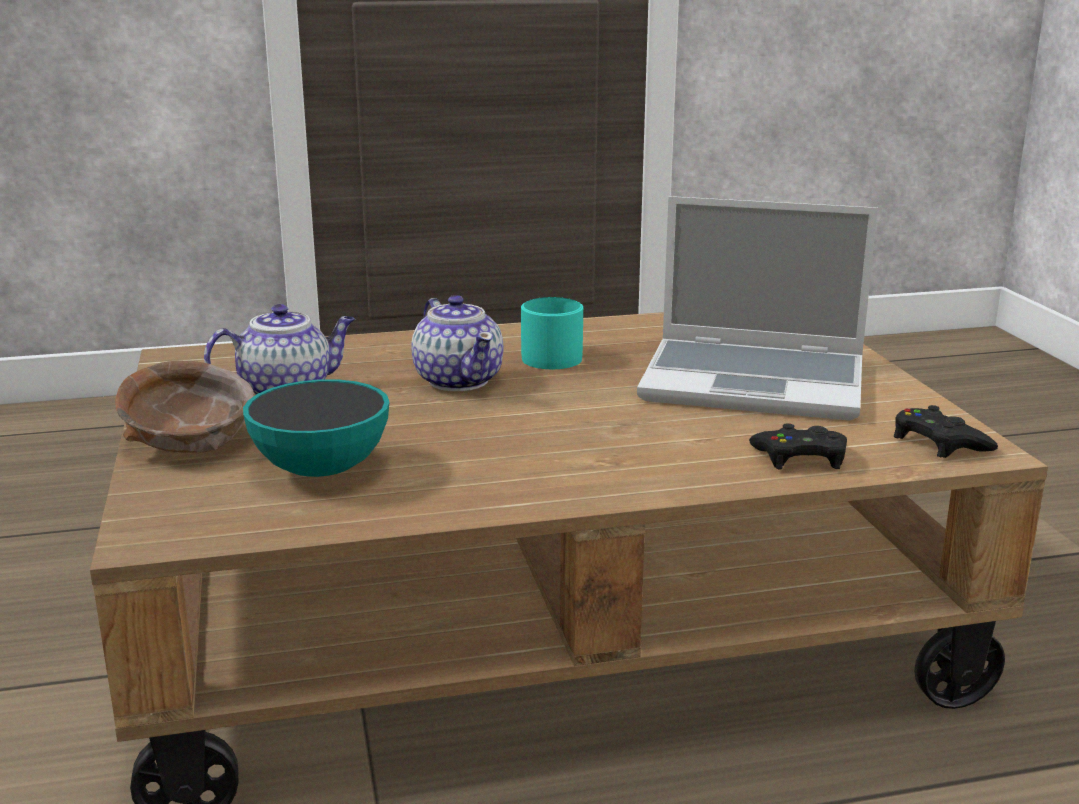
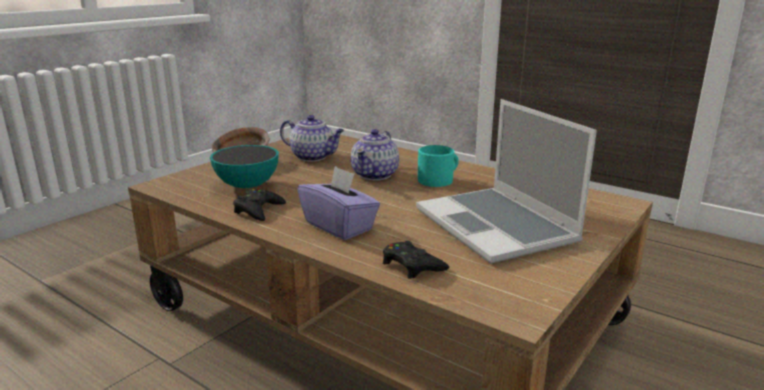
camera: 50 degrees right, 0 degrees up
black game controller [894,405,998,458] -> black game controller moved to [233,188,286,221]
none -> purple tissue box [297,166,380,240]

